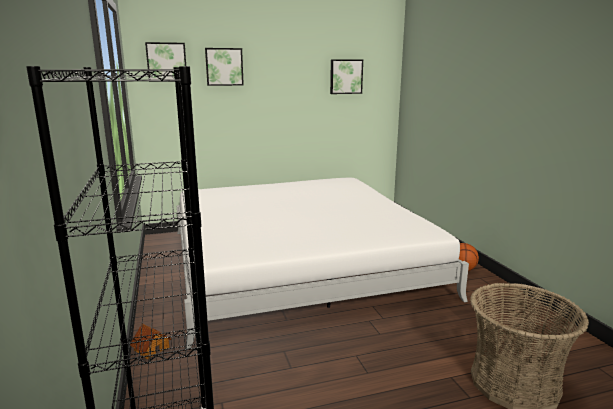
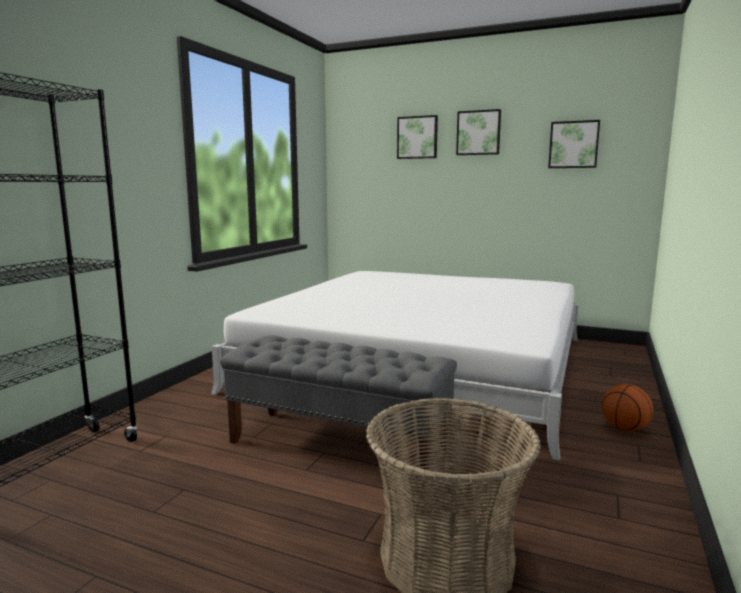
camera: 40 degrees right, 5 degrees down
toy house [130,324,171,359] -> none
picture [145,42,186,82] -> picture moved to [456,109,501,155]
none -> grey bench [220,335,457,487]

